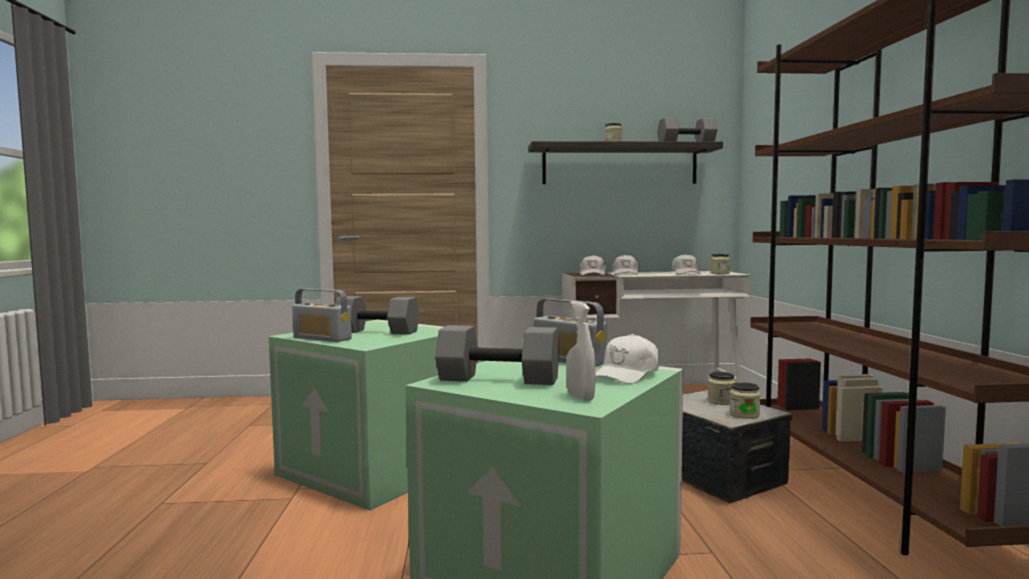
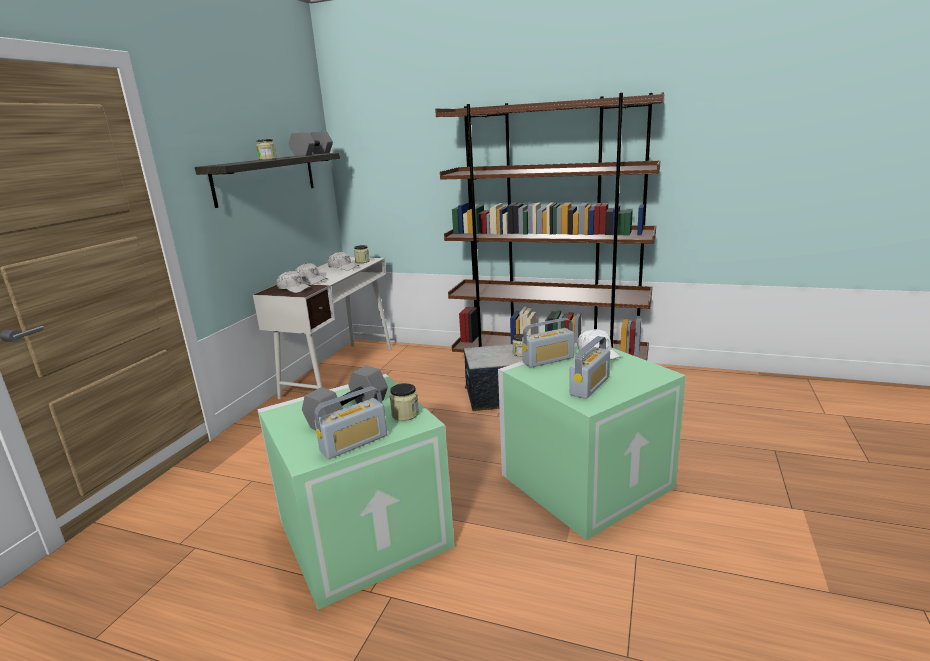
camera: 65 degrees left, 15 degrees up
grey dumbbell [435,325,559,385] -> radio [570,336,610,399]
white spray bottle [566,301,596,401] -> none
jar [708,372,736,405] -> jar moved to [390,383,419,421]

